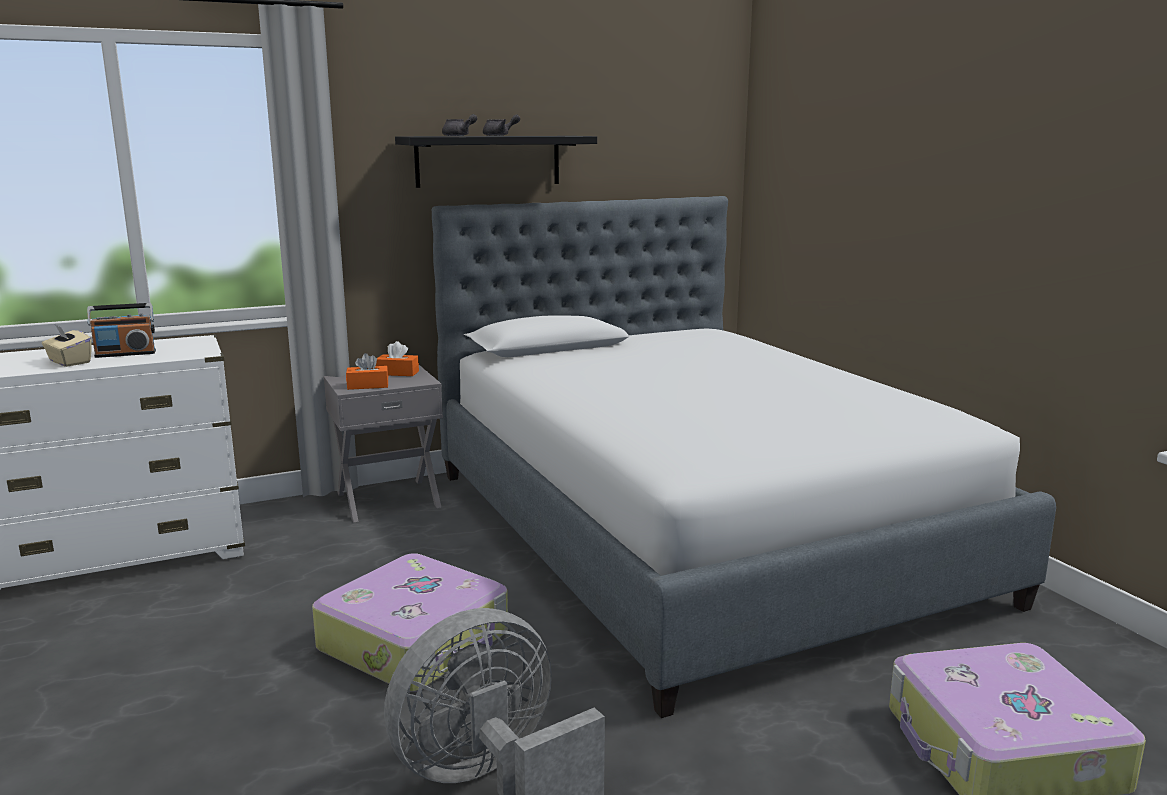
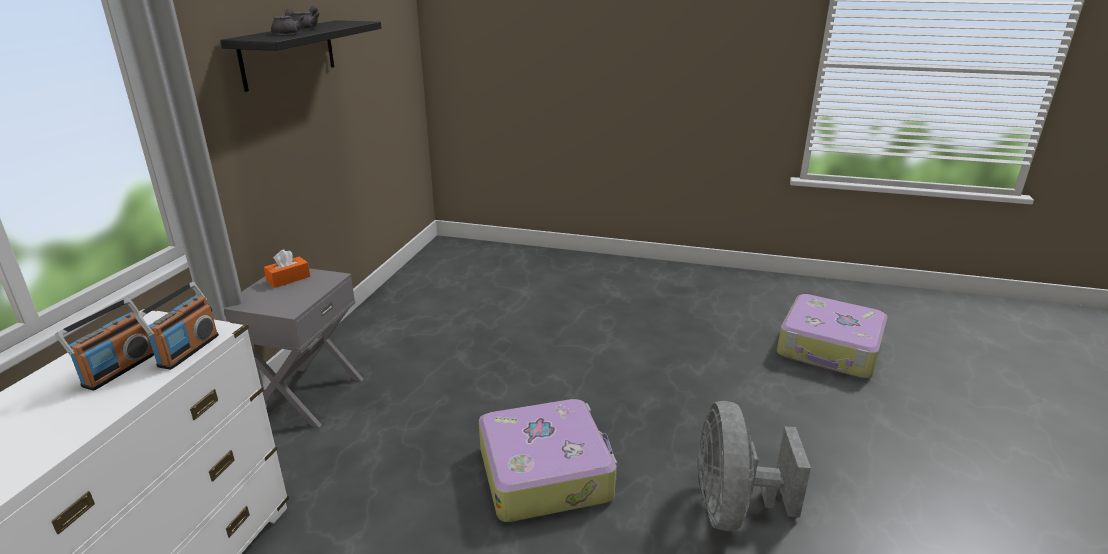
camera: 50 degrees left, 10 degrees up
beige tissue box [42,325,92,367] -> none
orange tissue box [346,353,388,390] -> none
bed [431,196,1056,718] -> none
none -> radio [135,282,219,370]

